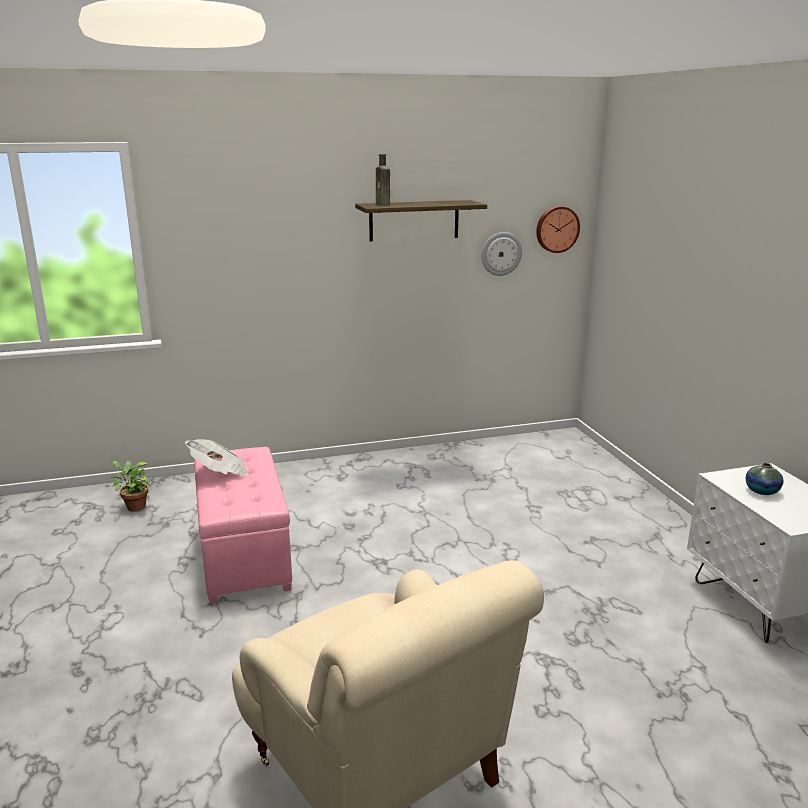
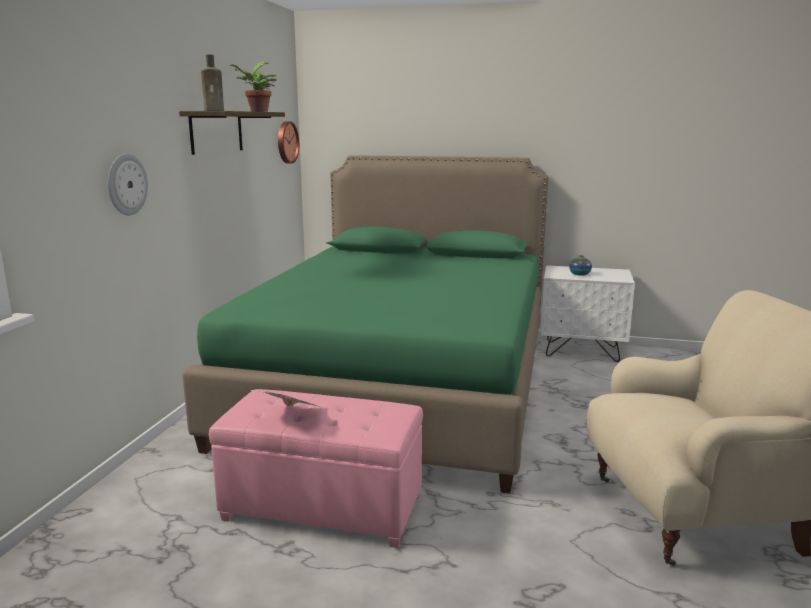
camera: 60 degrees left, 5 degrees down
potted plant [110,460,149,512] -> potted plant moved to [229,62,277,112]
wall clock [481,232,522,276] -> wall clock moved to [108,153,148,215]
none -> green bed [182,155,548,494]

